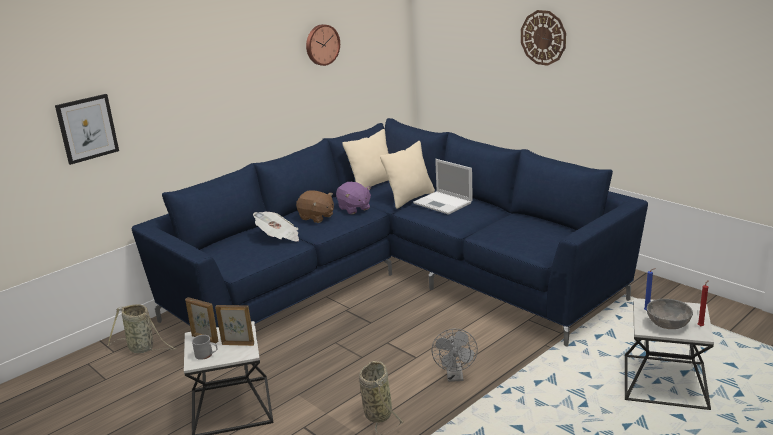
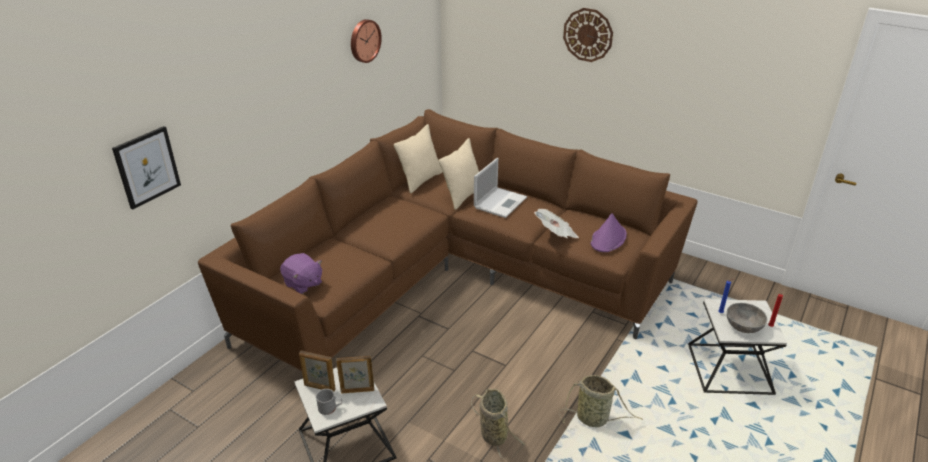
camera: 15 degrees left, 10 degrees up
basket [108,304,176,353] -> basket moved to [559,375,643,427]
blue sofa [132,118,648,346] -> brown sofa [198,109,697,371]
newspaper [253,212,299,241] -> newspaper moved to [534,209,579,238]
brown plush toy [296,190,334,223] -> none
purple plush toy [336,182,371,214] -> purple plush toy moved to [280,253,322,294]
laptop [413,159,473,215] -> laptop turned 90 degrees counterclockwise [474,158,527,218]
grey fan [432,329,478,382] -> none
none -> purple hat [591,213,627,252]

